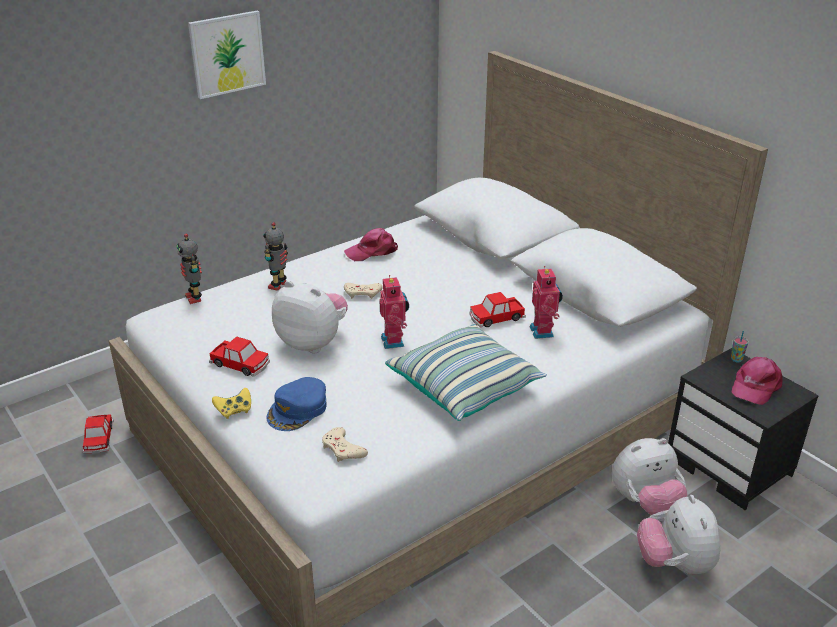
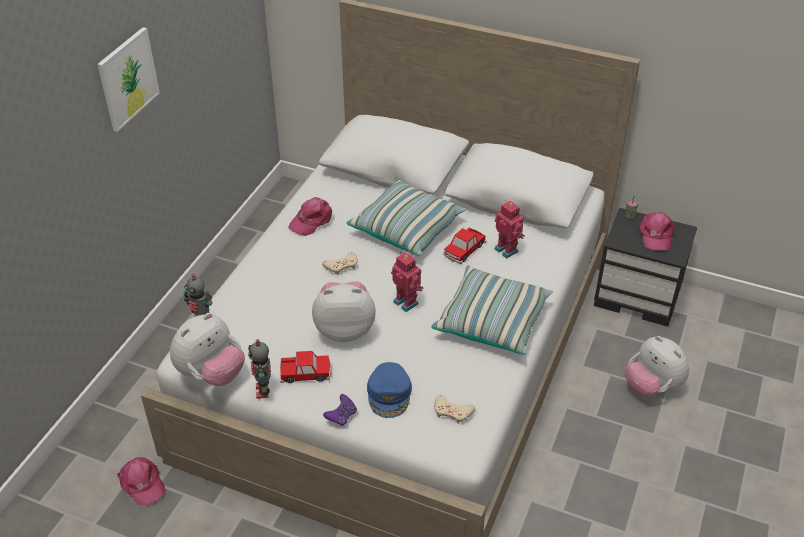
camera: 30 degrees left, 10 degrees up
toy car [83,414,114,454] -> pink cap [117,458,166,505]
yellow game controller [212,388,251,419] -> purple game controller [323,394,357,426]
toy robot [263,222,288,291] -> toy robot moved to [248,339,271,399]
plush toy [612,438,687,515] -> plush toy moved to [170,313,245,386]
none -> pillow [347,179,466,256]

